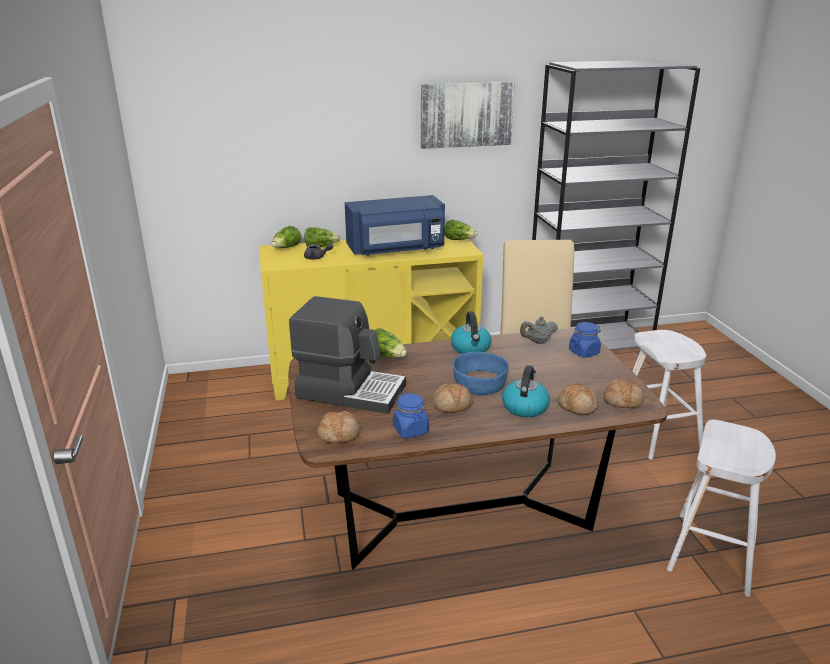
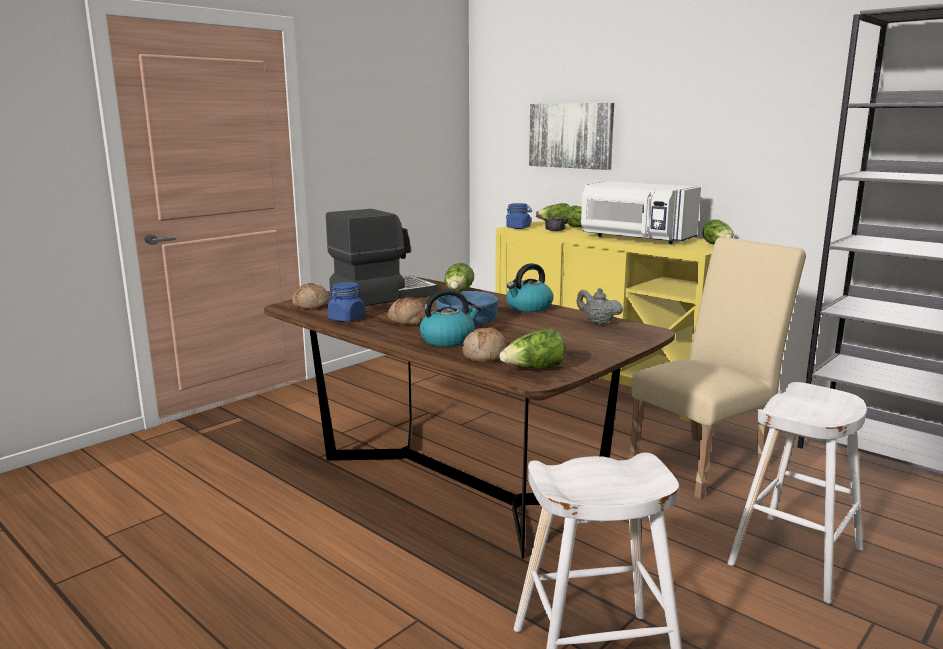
camera: 55 degrees right, 10 degrees down
coffee machine [289,296,406,414] -> coffee machine turned 105 degrees counterclockwise [326,209,438,306]
blue microwave [345,195,445,256] -> white microwave [581,181,701,244]
picture [421,82,515,149] -> picture moved to [529,103,614,170]
blue jar [569,322,601,358] -> blue jar moved to [506,203,532,229]
bread [604,379,644,408] -> lettuce [499,329,566,369]

